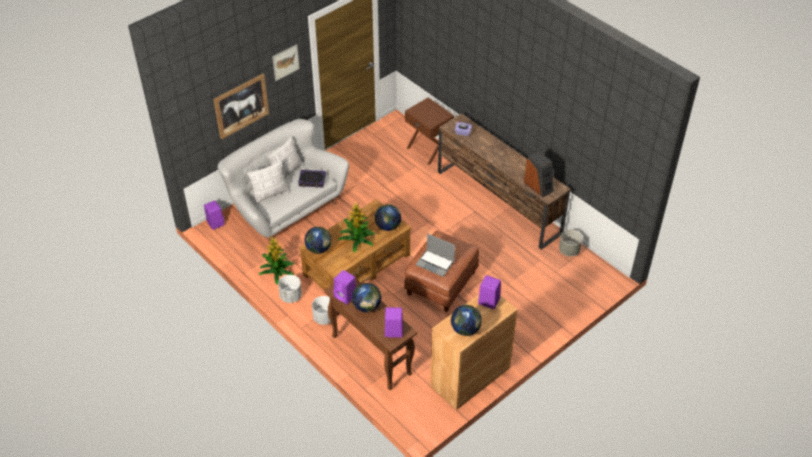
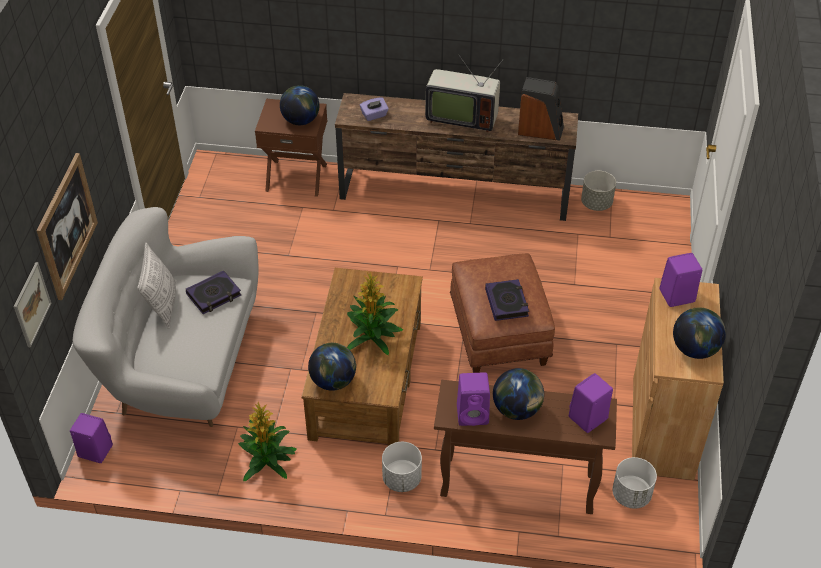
camera: 40 degrees left, 0 degrees up
pillow [247,160,289,204] -> none
picture [272,44,300,81] -> picture moved to [13,262,51,347]
white planter [278,275,302,303] -> white planter moved to [612,457,657,509]
globe [375,204,401,231] -> globe moved to [280,85,320,125]
laptop [416,233,455,277] -> book [485,279,529,321]
none -> television [425,54,503,133]

